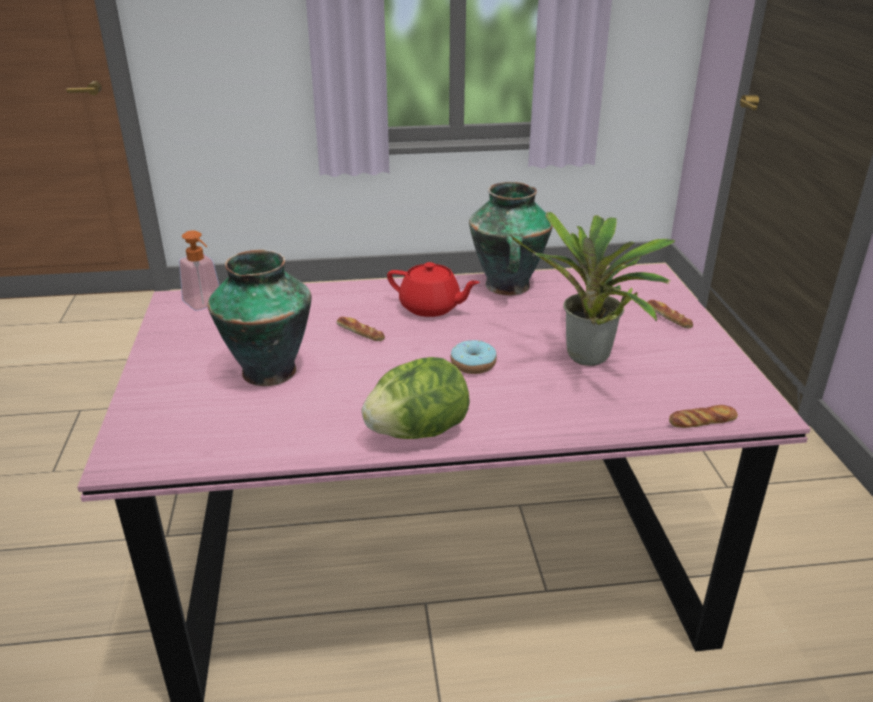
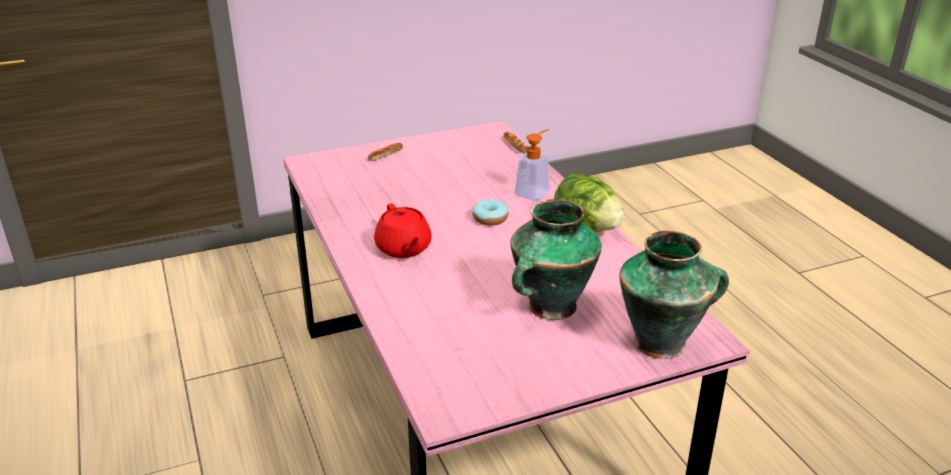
camera: 105 degrees left, 0 degrees up
soap dispenser [179,230,220,311] -> soap dispenser moved to [515,129,550,201]
bread [337,316,385,341] -> none
red teapot [387,262,480,317] -> red teapot turned 150 degrees clockwise [374,203,432,258]
vase [469,182,553,295] -> vase moved to [619,231,729,359]
potted plant [510,212,675,366] -> none

